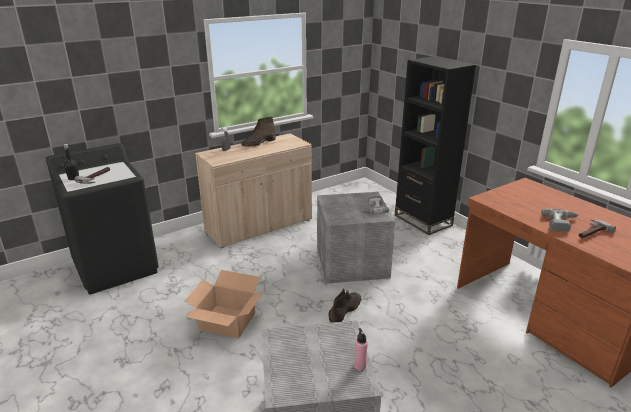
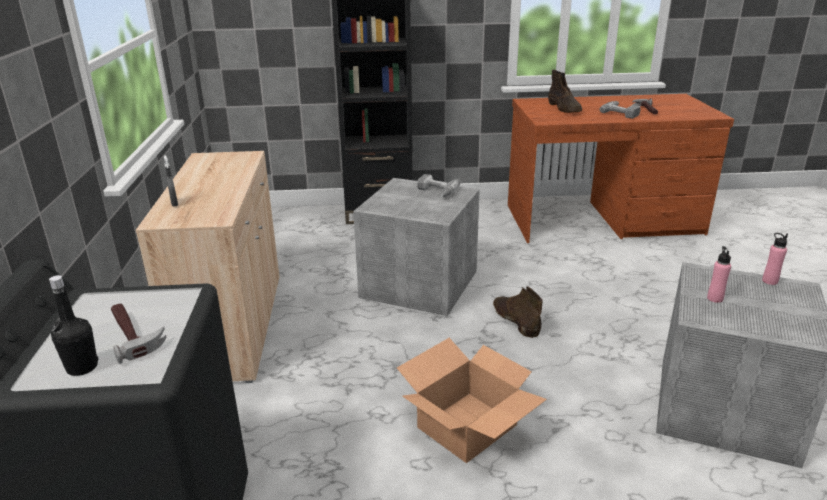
camera: 60 degrees left, 0 degrees up
brown boot [242,117,276,147] -> brown boot moved to [548,70,582,113]
none -> pink bottle [707,246,731,303]

